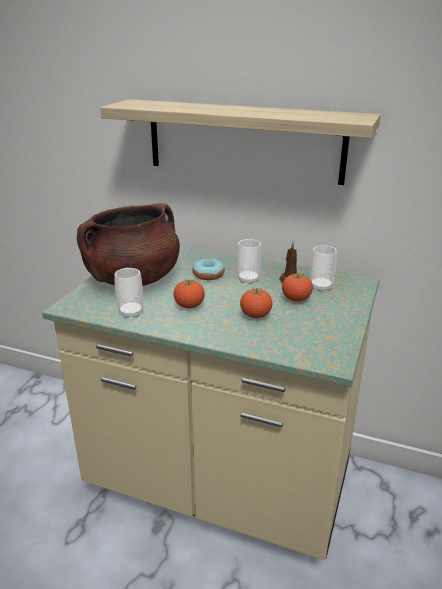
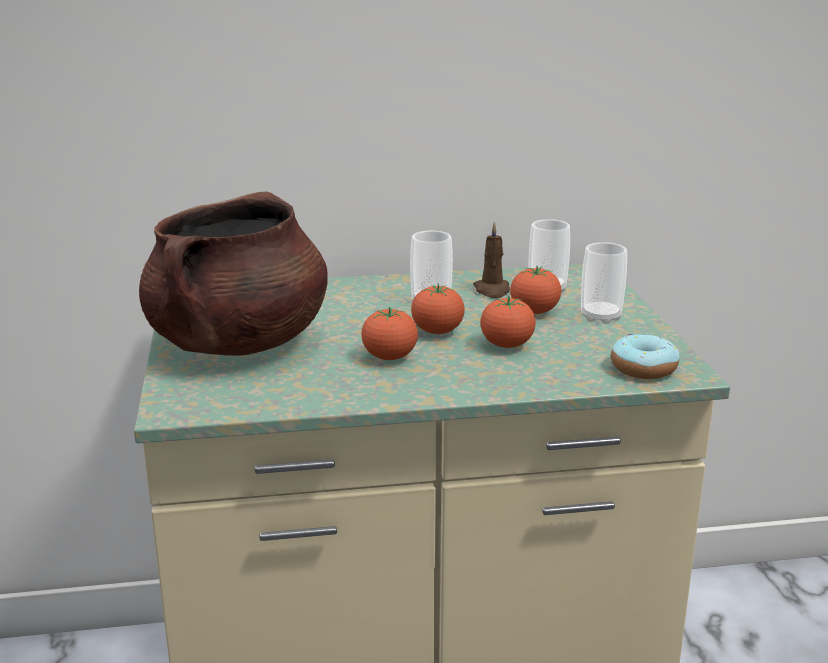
camera: 30 degrees left, 5 degrees down
shelf [100,99,381,185] -> none
cup [114,268,143,319] -> cup moved to [581,242,627,324]
donut [193,259,225,280] -> donut moved to [611,333,679,379]
none -> tomato [411,284,465,334]

